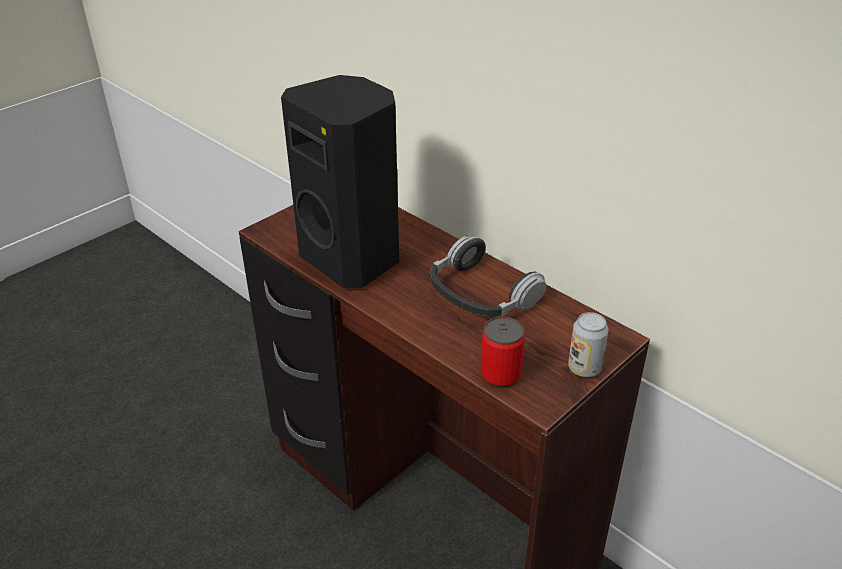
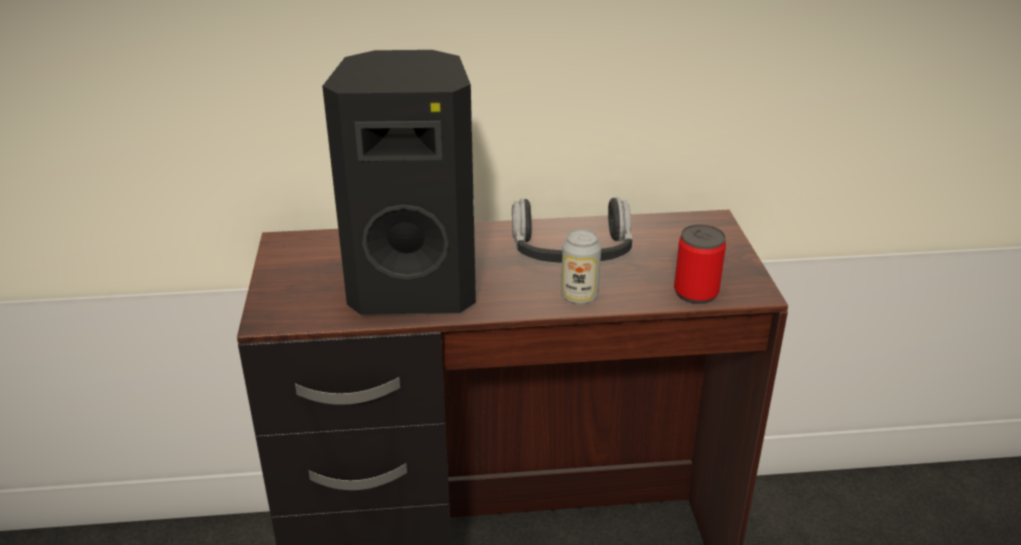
camera: 50 degrees left, 5 degrees down
can [568,312,609,377] -> can moved to [561,229,601,304]

